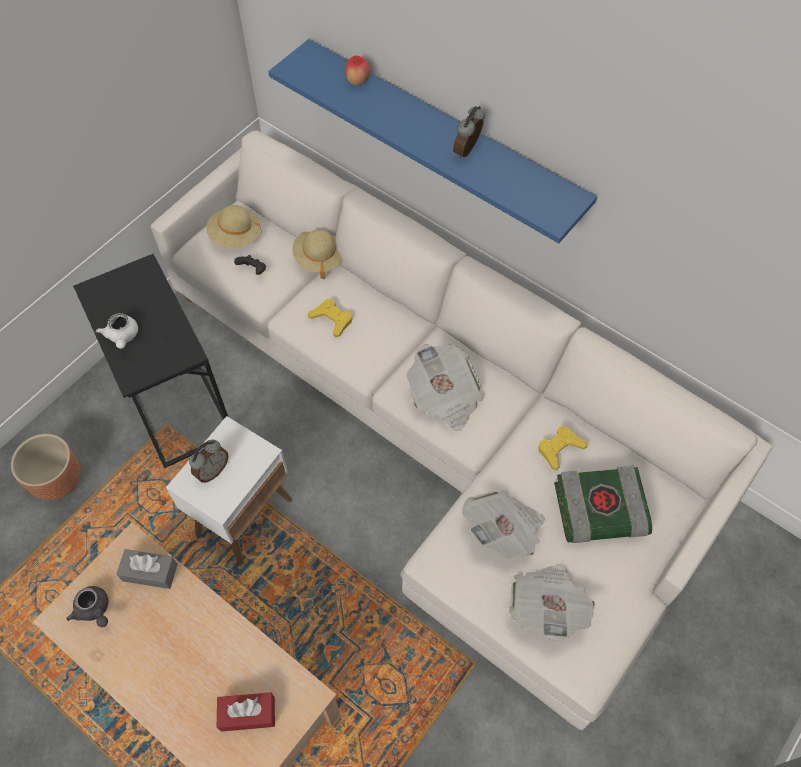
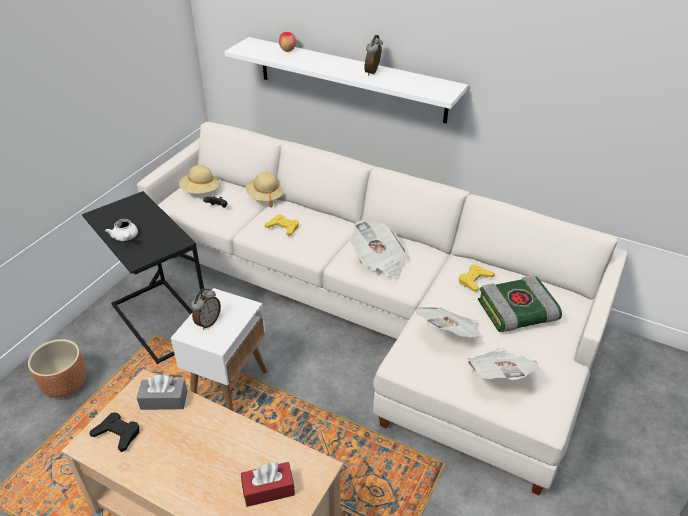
camera: 10 degrees left, 20 degrees down
grey teapot [66,586,109,627] -> black game controller [89,413,139,452]
blue shelf [268,39,597,243] -> white shelf [224,37,468,124]

